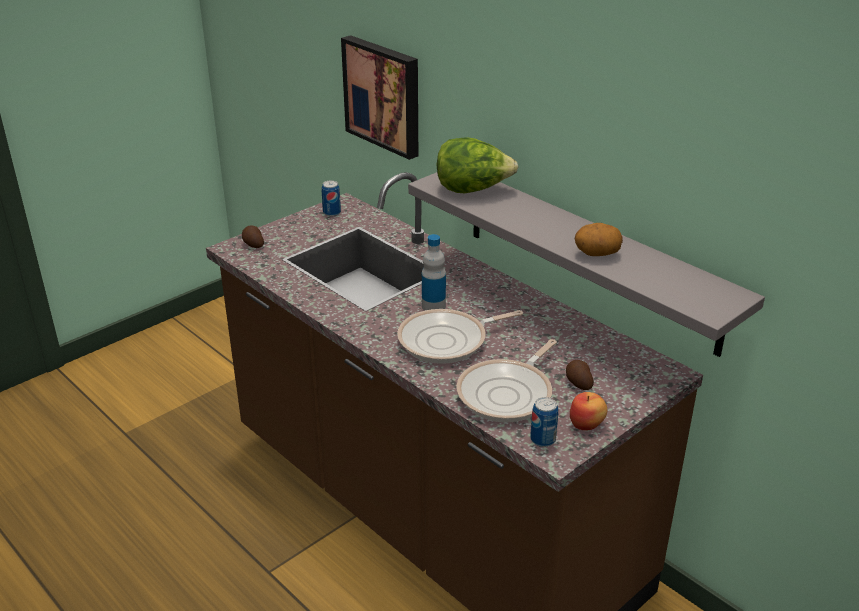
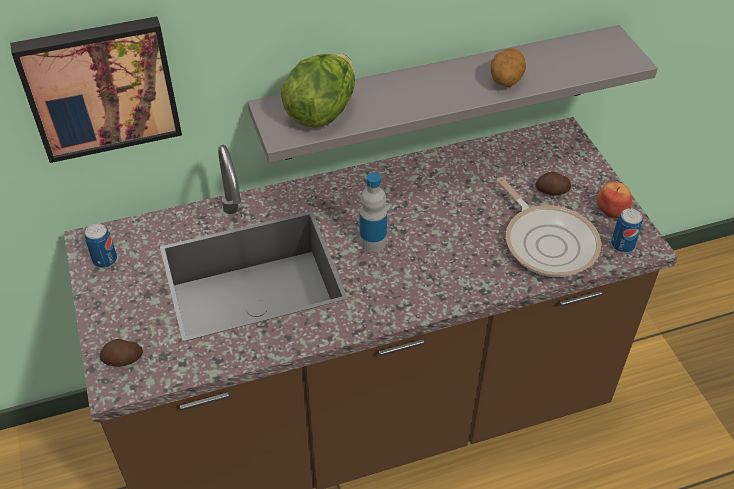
camera: 65 degrees left, 15 degrees up
frying pan [397,309,523,364] -> none

